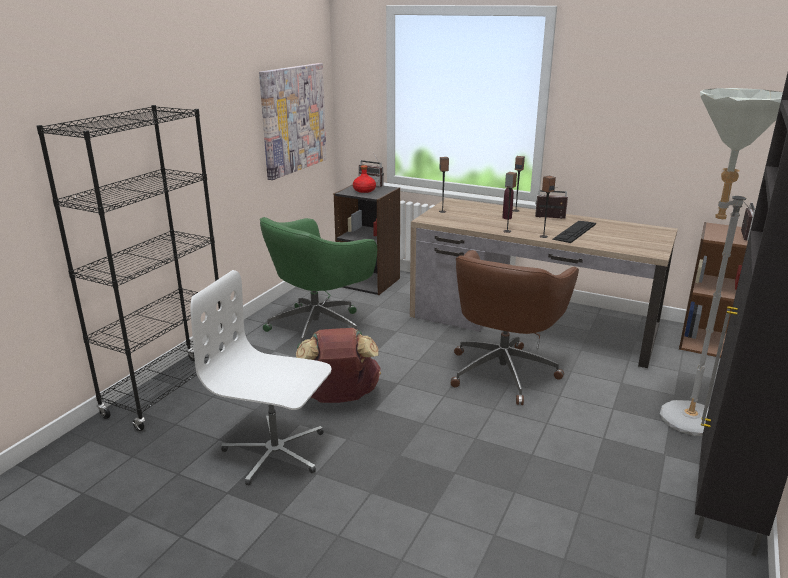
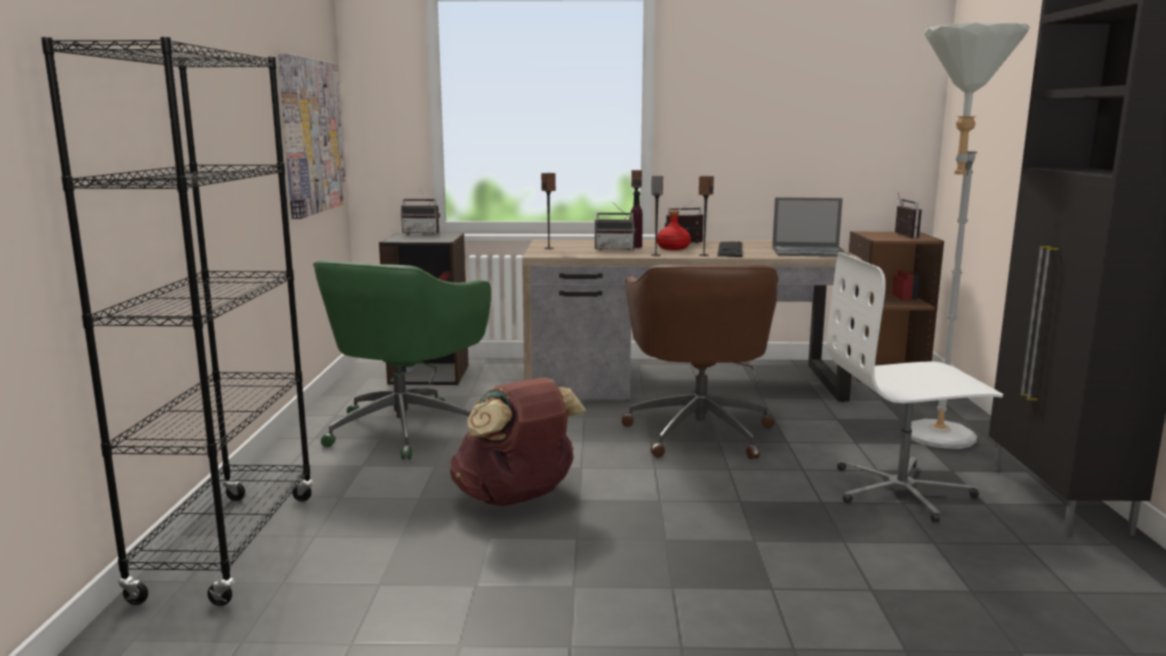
camera: 25 degrees left, 10 degrees down
white office chair [190,270,332,486] -> white office chair moved to [827,252,1003,523]
red bottle [353,165,376,193] -> red bottle moved to [657,211,691,250]
none -> radio [595,201,636,250]
none -> laptop [772,197,848,257]

